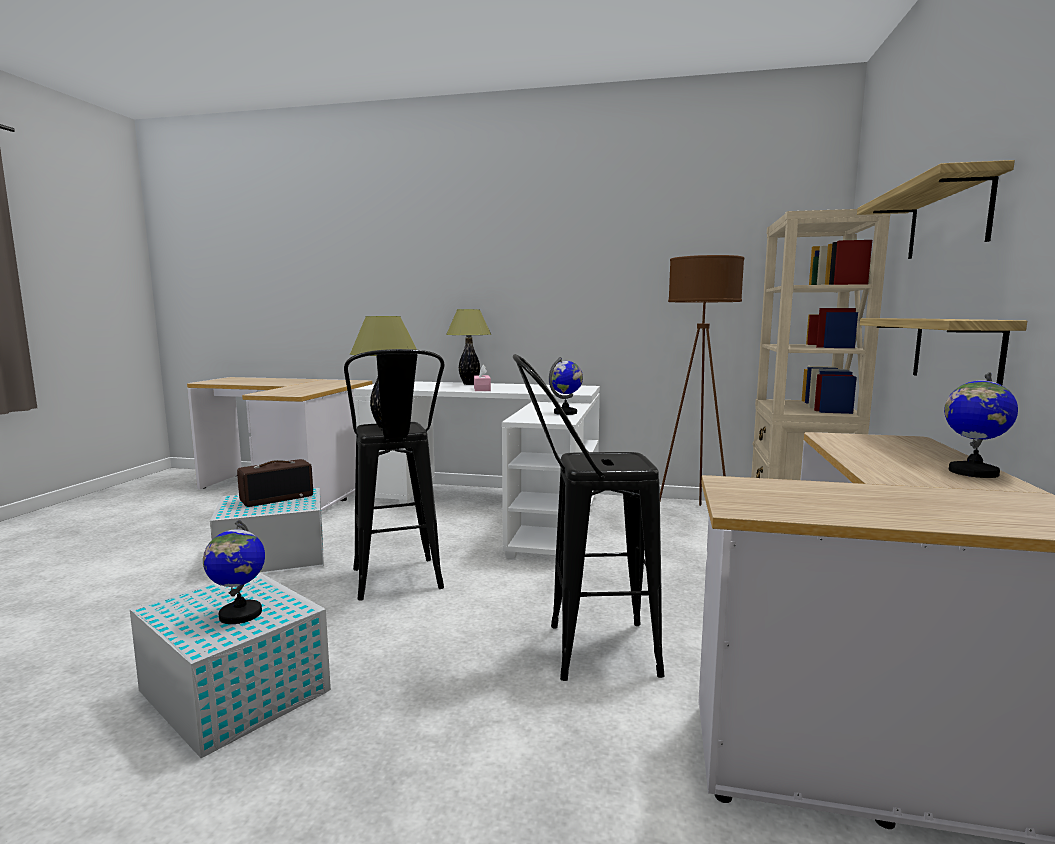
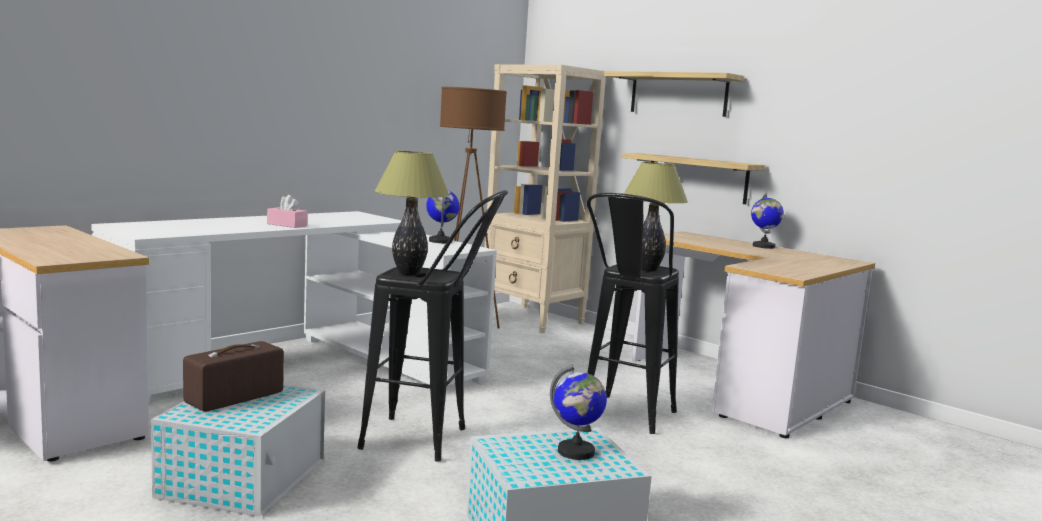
camera: 60 degrees left, 0 degrees up
radio [237,459,313,507] -> radio turned 135 degrees counterclockwise [183,341,284,412]
table lamp [446,309,491,385] -> table lamp moved to [624,162,688,272]

